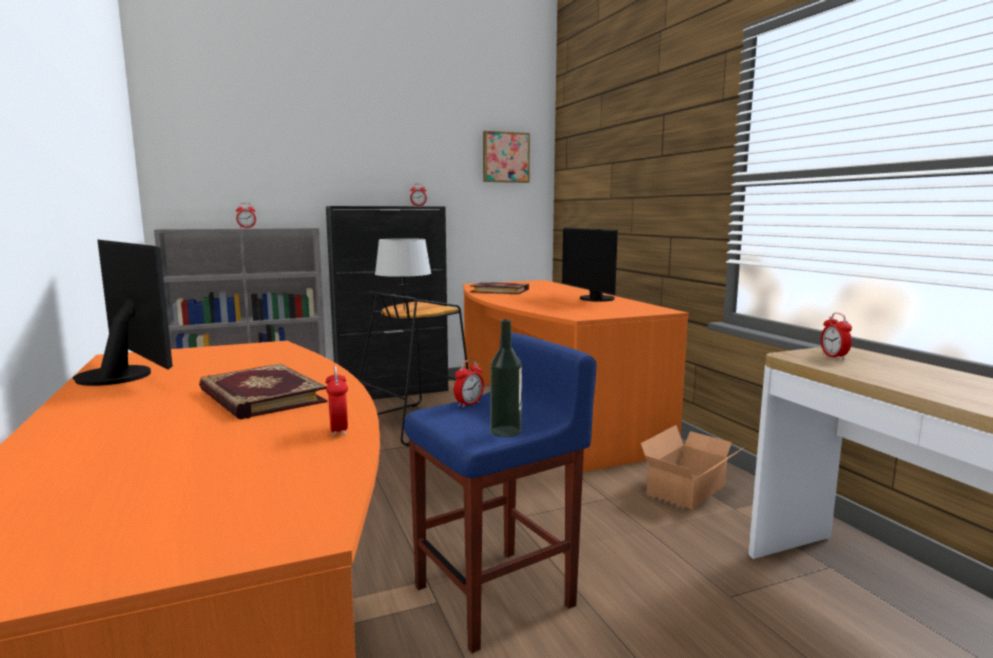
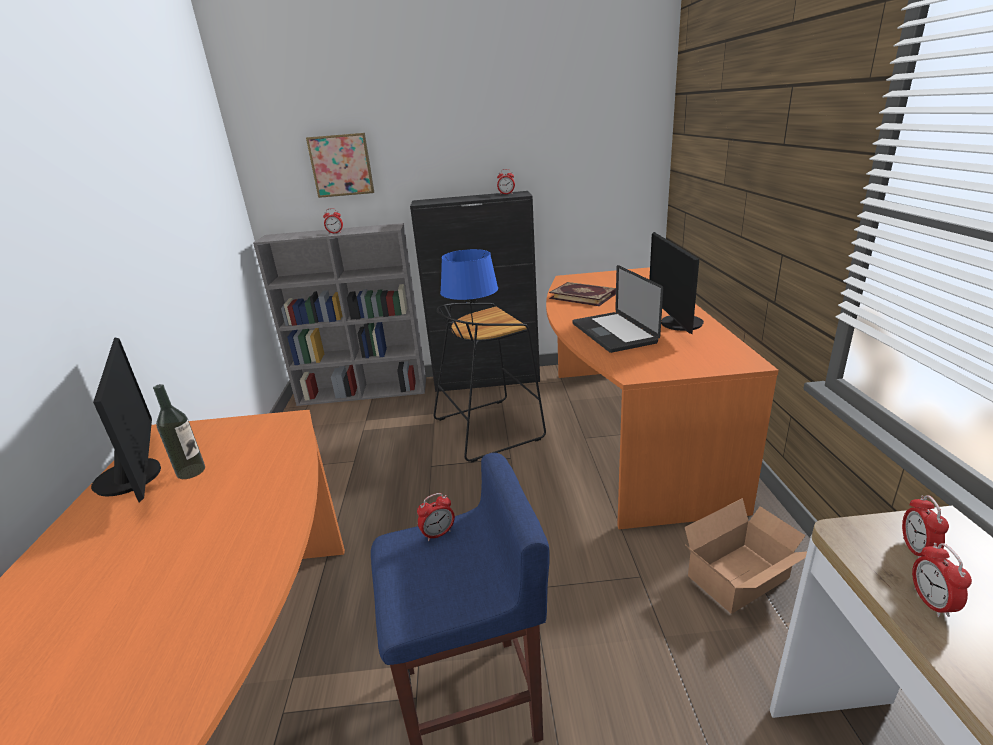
camera: 20 degrees right, 15 degrees up
book [199,363,328,420] -> none
alarm clock [325,366,348,437] -> alarm clock moved to [912,543,972,617]
grey table lamp [375,238,431,310] -> blue table lamp [440,249,498,326]
picture [483,131,530,183] -> picture moved to [306,133,374,198]
bottle [490,319,522,437] -> bottle moved to [153,384,205,479]
none -> laptop [572,265,663,353]

